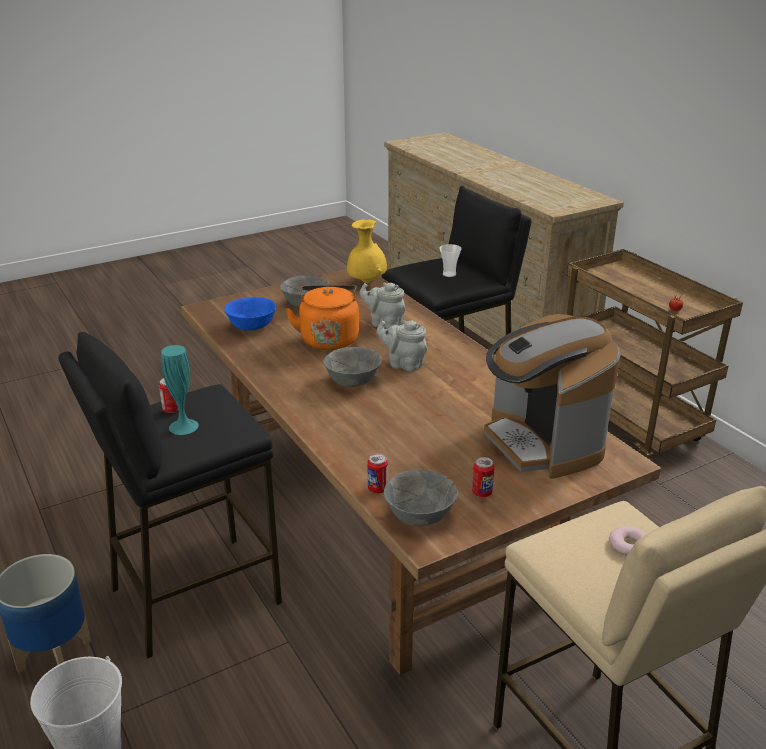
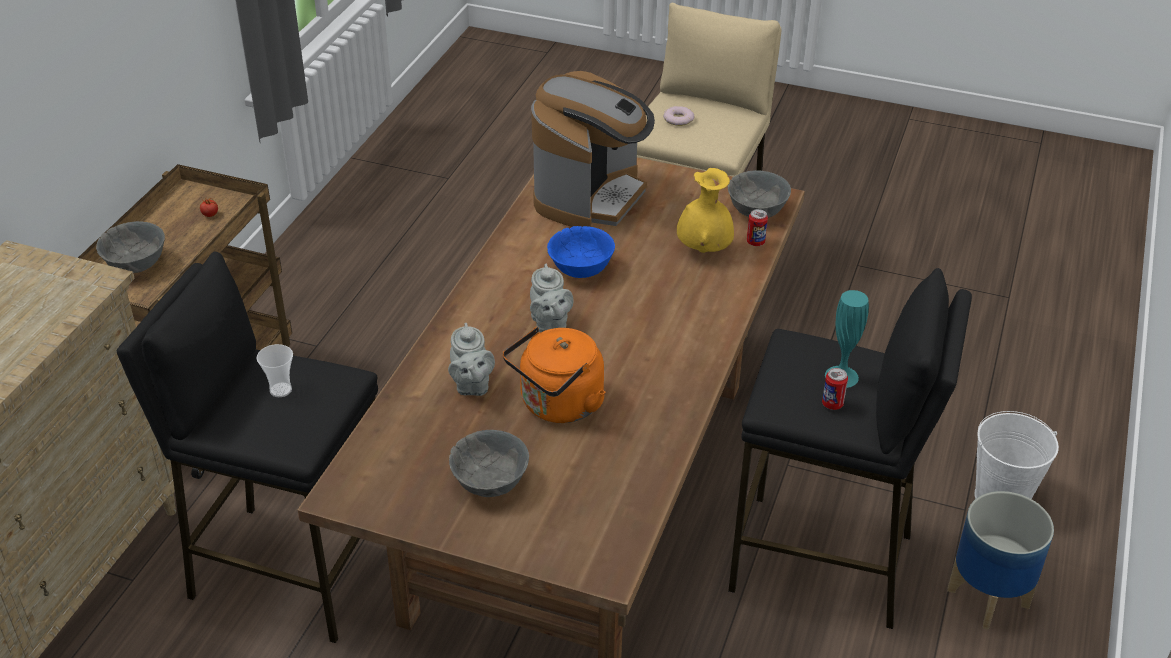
camera: 130 degrees left, 10 degrees up
blue bowl [224,297,276,331] -> blue bowl moved to [547,226,615,278]
grey bowl [323,347,381,387] -> grey bowl moved to [96,221,165,273]
yellow vase [347,219,387,283] -> yellow vase moved to [677,168,734,253]
can [472,457,494,497] -> none

